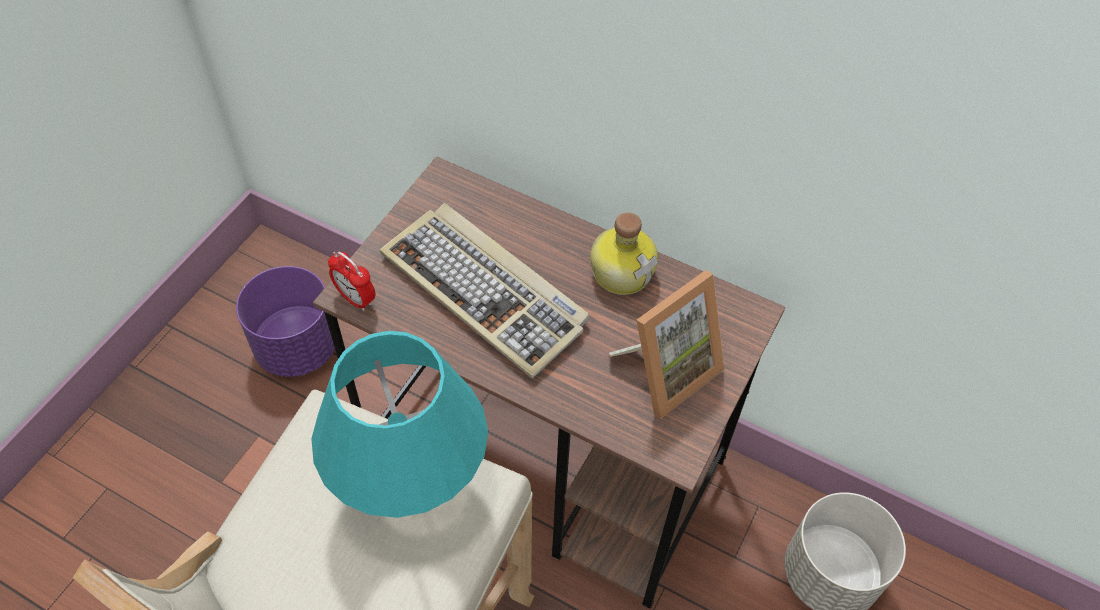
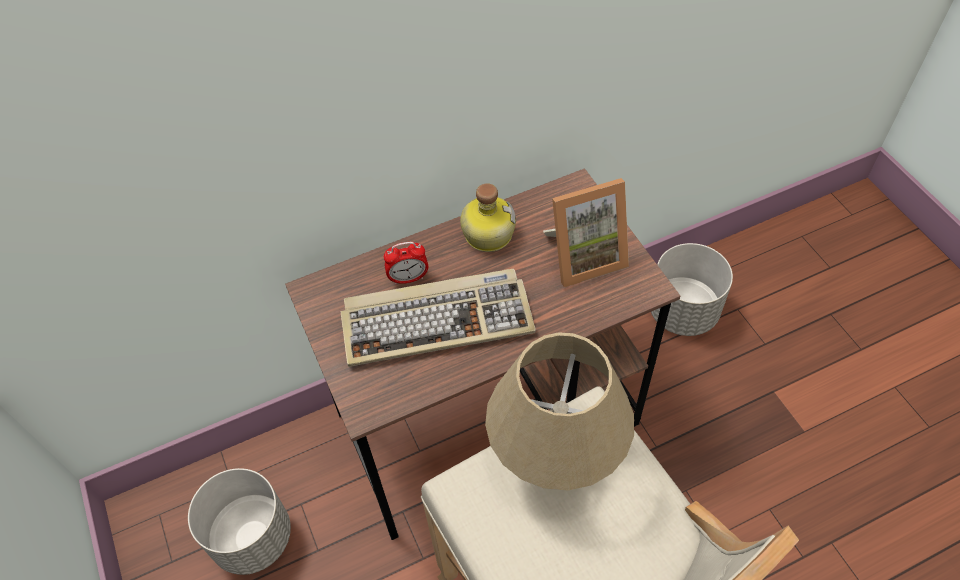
camera: 50 degrees left, 0 degrees up
purple planter [236,266,335,377] -> grey planter [188,468,291,575]
turquoise table lamp [311,331,488,518] -> beige table lamp [485,332,634,491]
alarm clock [328,252,375,311] -> alarm clock moved to [384,242,428,285]
picture frame [609,270,724,419] -> picture frame turned 75 degrees clockwise [543,178,629,287]

